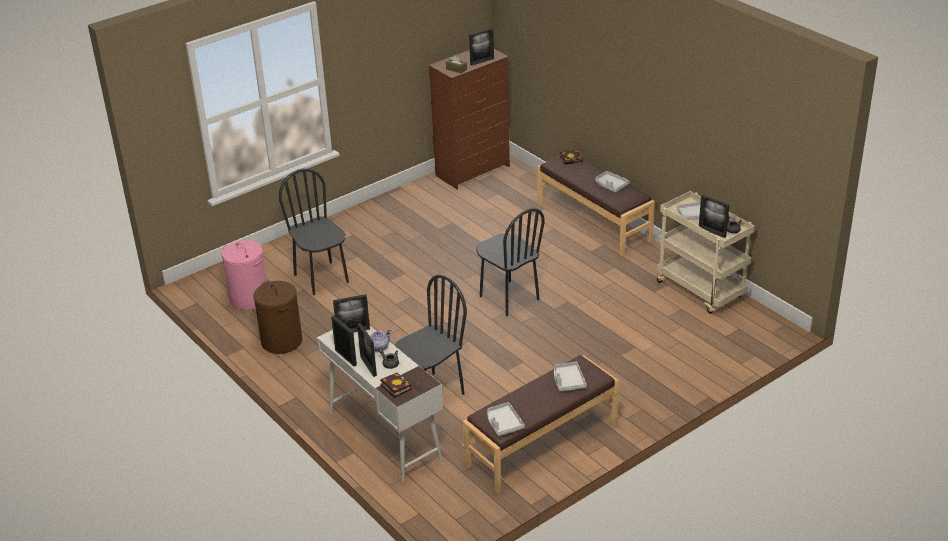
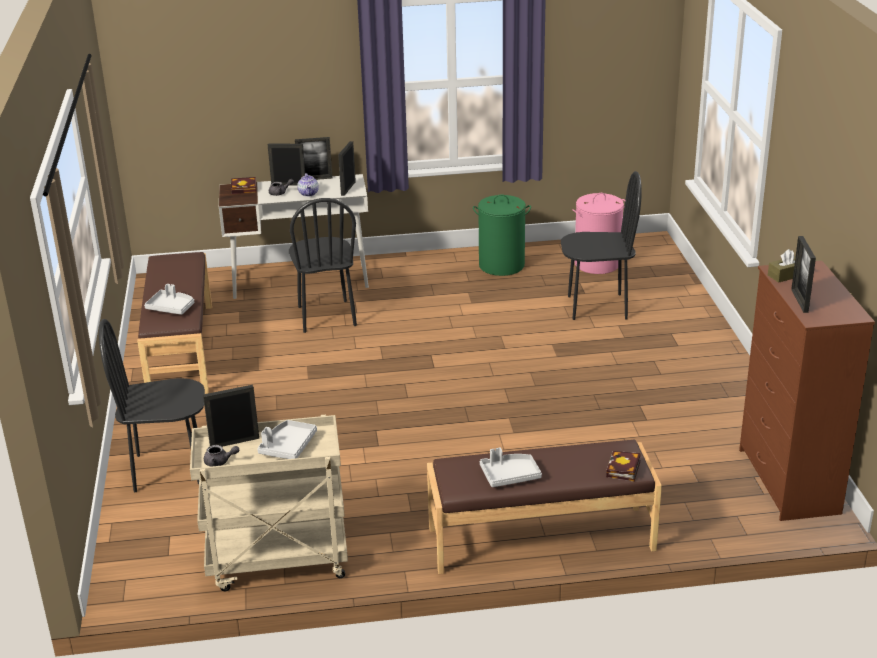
camera: 120 degrees right, 5 degrees down
brown laundry basket [254,281,302,354] -> green laundry basket [473,194,531,276]
black chair [476,208,545,317] -> black chair moved to [99,319,205,492]
grey tray [487,402,525,436] -> none

